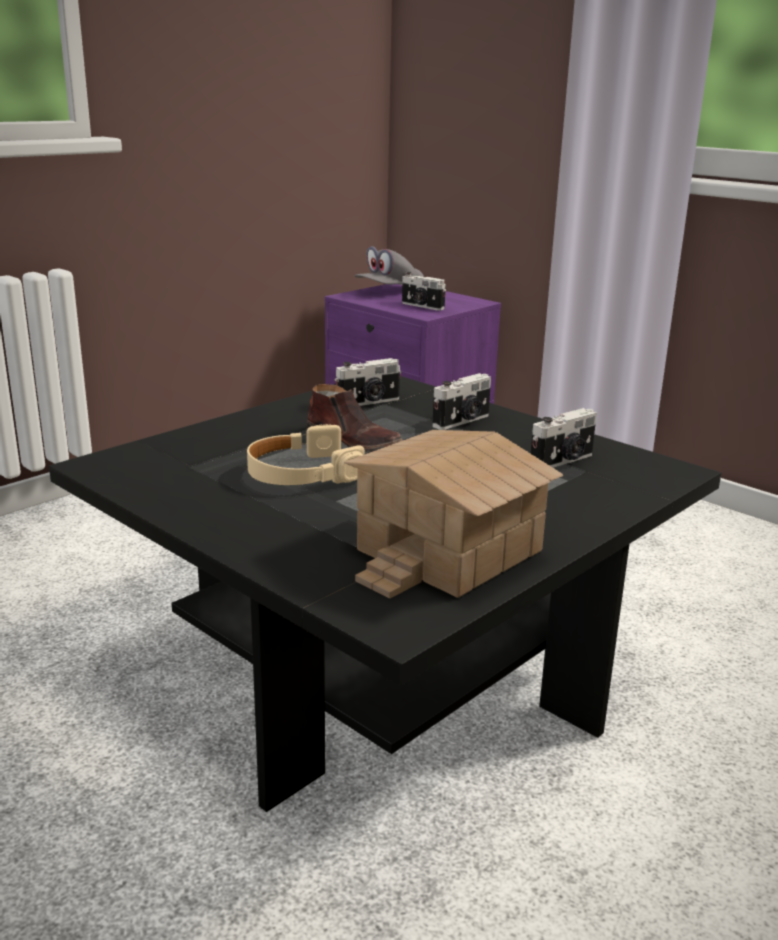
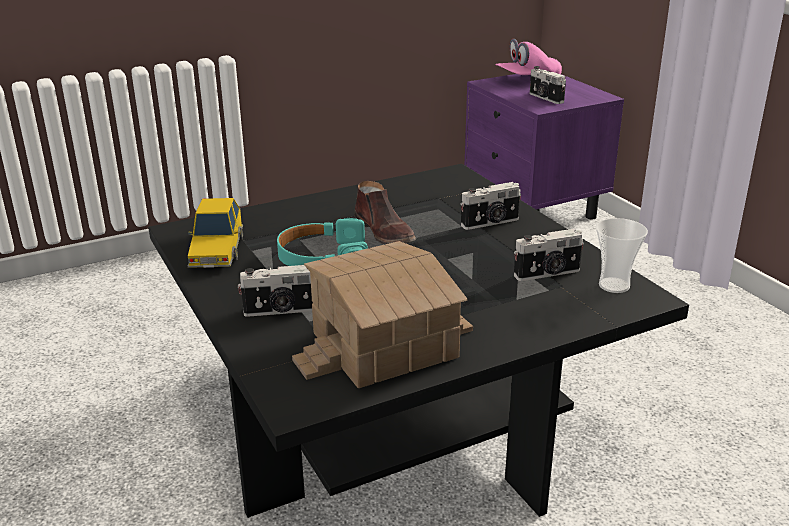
camera: 20 degrees right, 5 degrees up
beige headphones [247,424,365,485] -> turquoise headphones [277,218,368,266]
camera [335,358,401,406] -> camera moved to [238,265,313,317]
grey cap [355,246,424,285] -> pink cap [495,39,562,75]
none -> toy car [188,198,243,268]
none -> cup [596,218,648,293]

